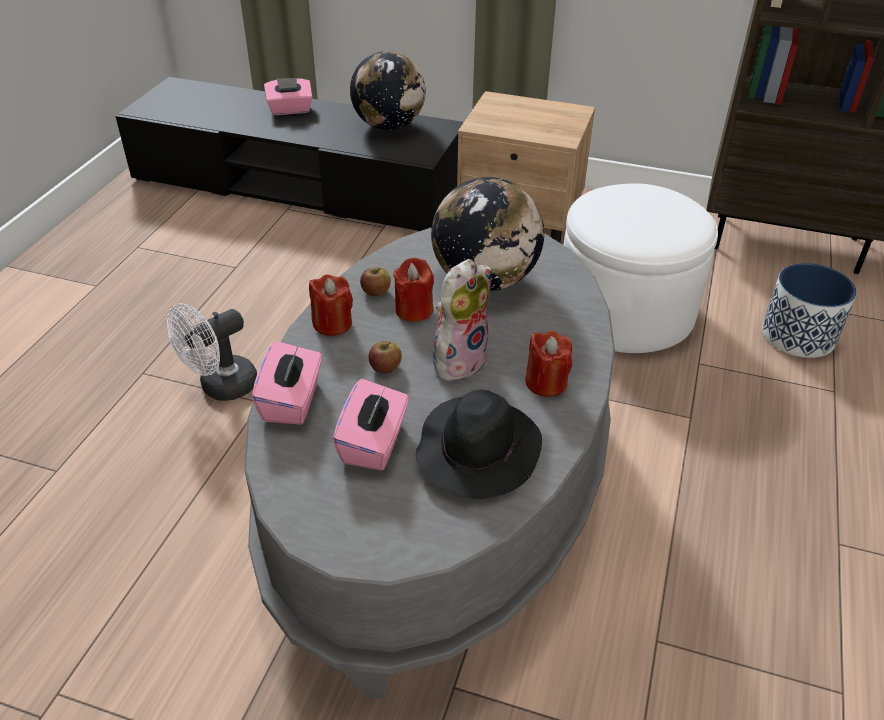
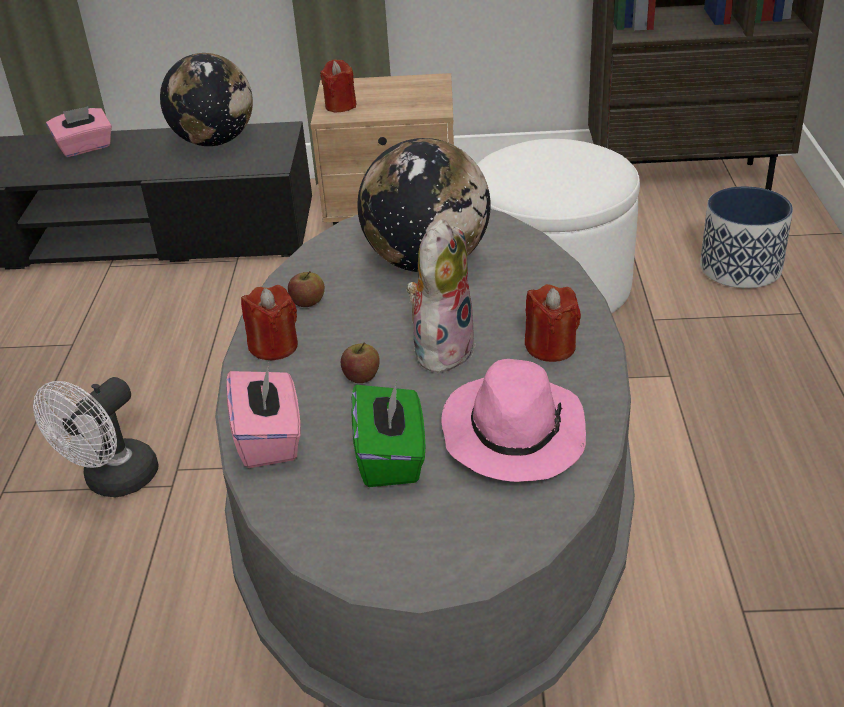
camera: 15 degrees left, 5 degrees down
pink tissue box [333,379,409,471] -> green tissue box [351,380,426,487]
red candle [393,258,434,322] -> red candle moved to [320,59,357,113]
black hat [415,389,542,499] -> pink hat [441,359,586,482]

